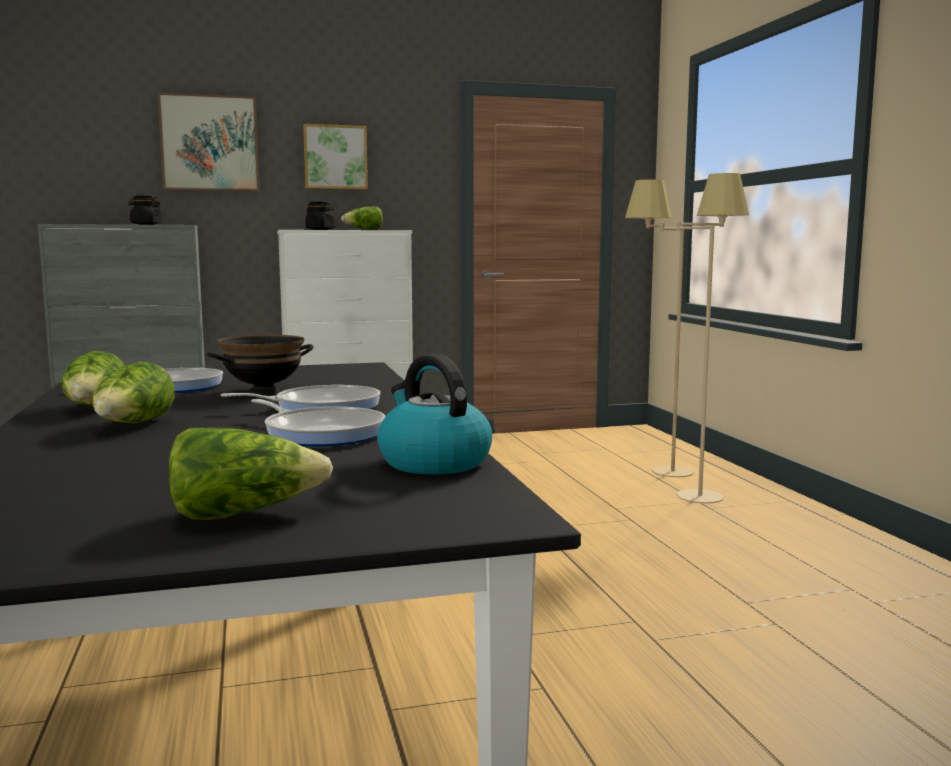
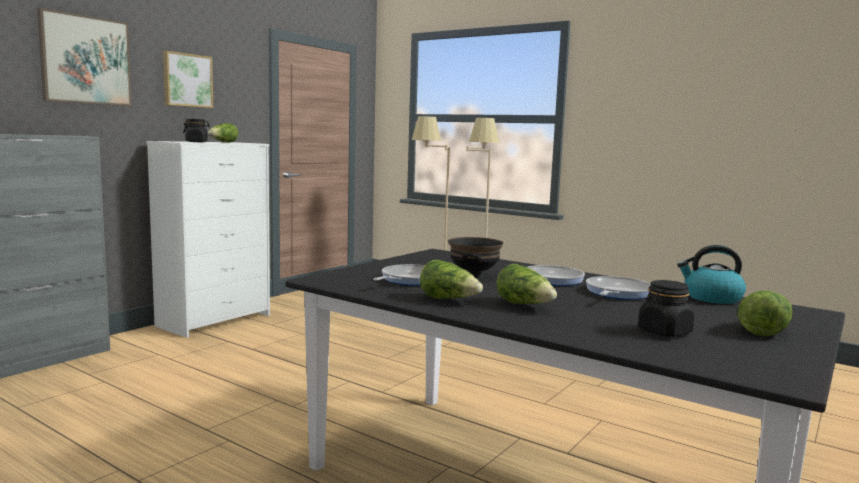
camera: 40 degrees left, 0 degrees up
black jar [129,195,162,225] -> black jar moved to [638,280,694,337]
frying pan [251,399,386,446] -> frying pan turned 60 degrees counterclockwise [586,276,651,300]

